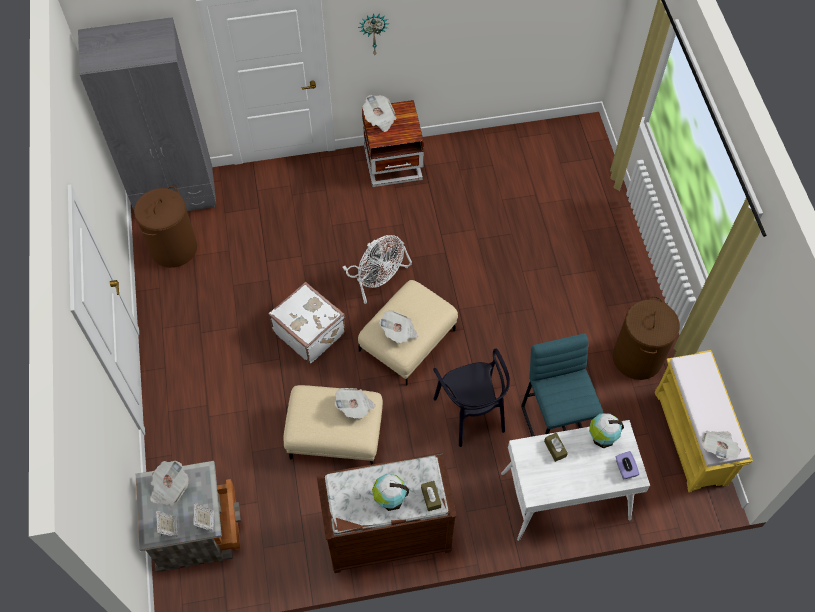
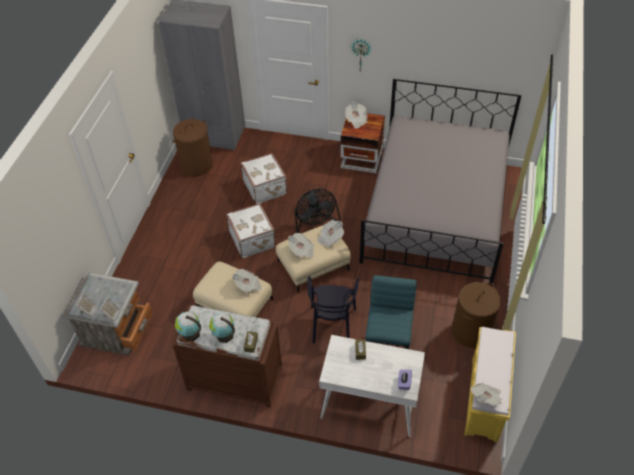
camera: 25 degrees right, 10 degrees down
newspaper [150,461,189,506] -> newspaper moved to [317,220,344,247]
white fan [342,235,412,304] -> black fan [294,189,340,233]
globe [589,413,624,448] -> globe moved to [175,311,201,341]
none -> white suitcase [241,153,287,204]
none -> grey bed [360,79,521,286]

